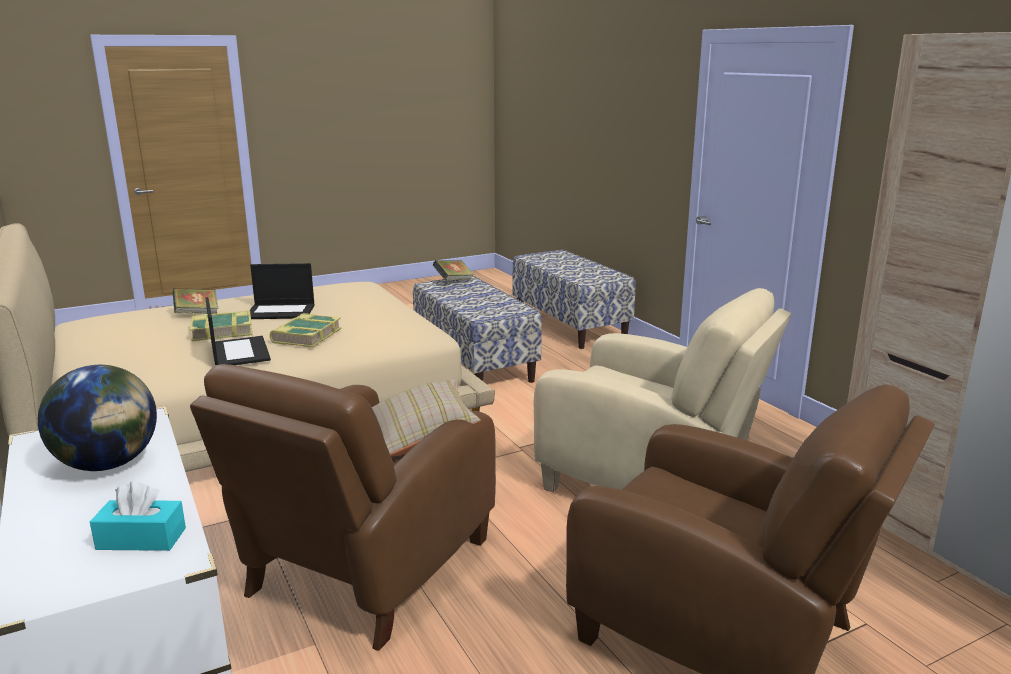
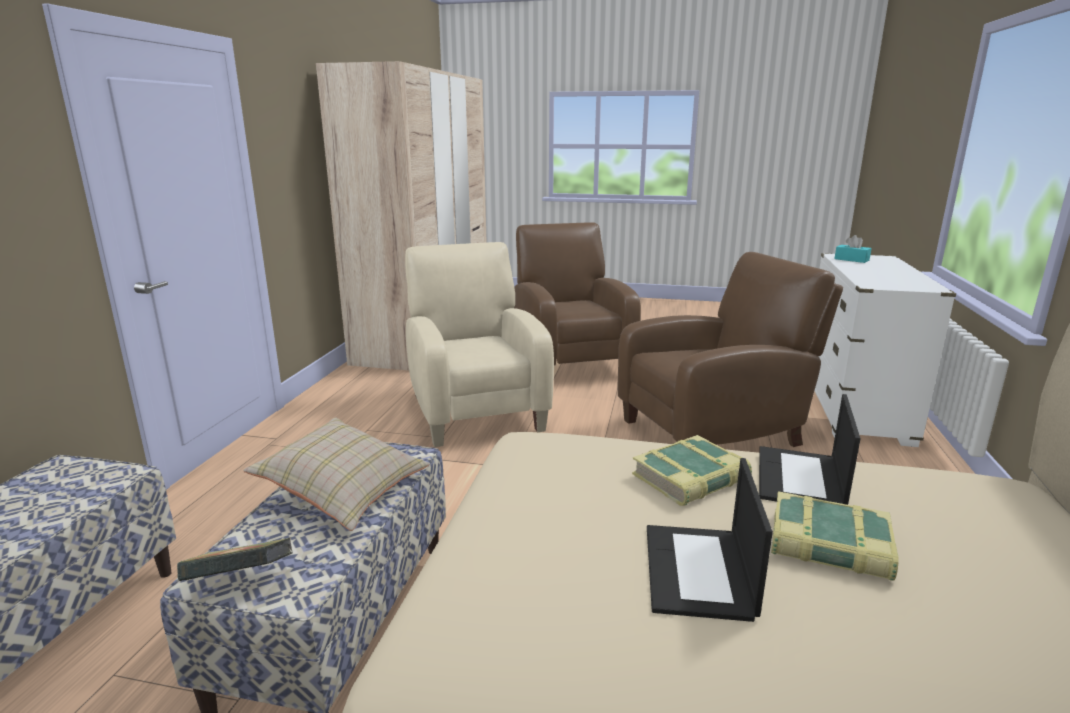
camera: 140 degrees left, 0 degrees up
globe [38,365,157,471] -> none
book [173,288,218,314] -> none
laptop [249,263,315,319] -> laptop turned 120 degrees counterclockwise [647,458,773,622]
beige pillow [372,378,481,457] -> beige pillow moved to [243,417,429,531]

